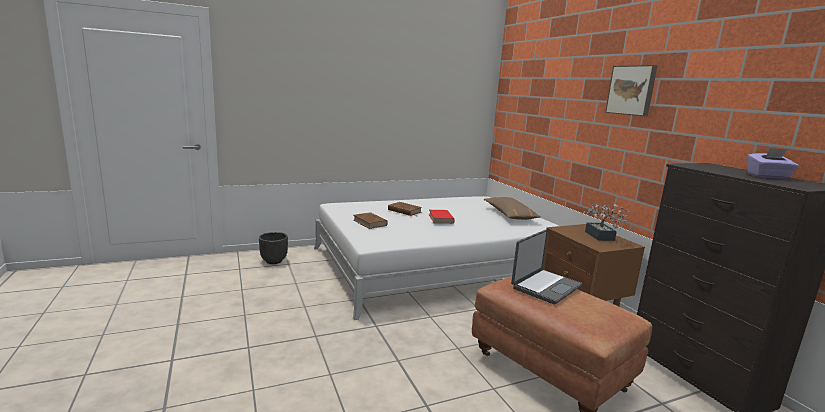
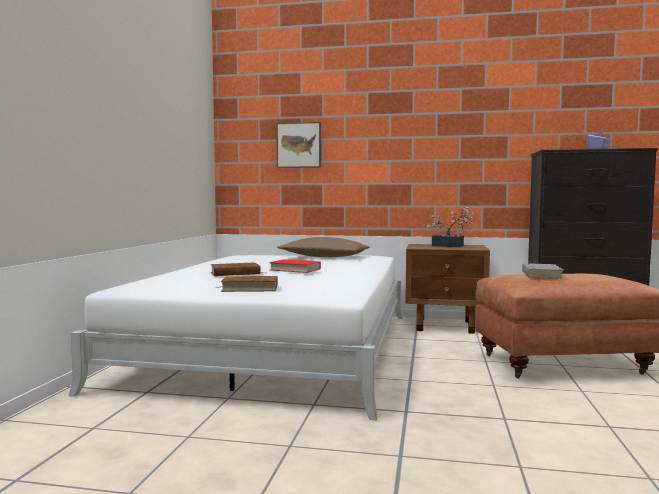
camera: 55 degrees left, 10 degrees down
black planter [259,232,288,264] -> none
laptop [511,229,582,305] -> grey book [522,263,564,280]
picture [605,65,658,116] -> picture moved to [277,122,321,168]

